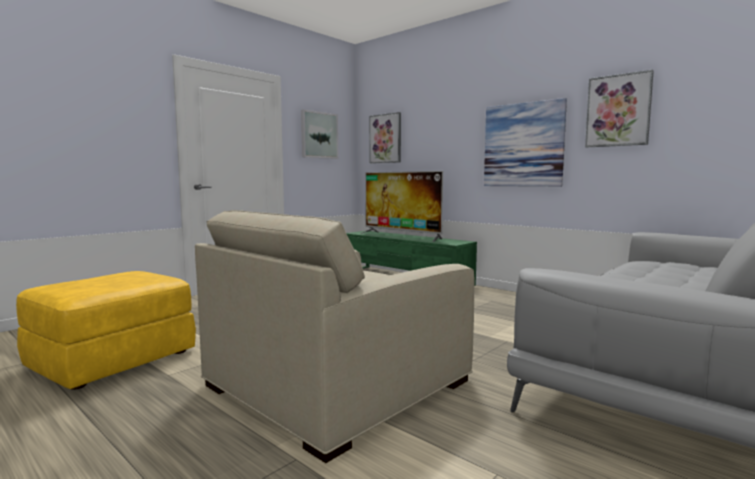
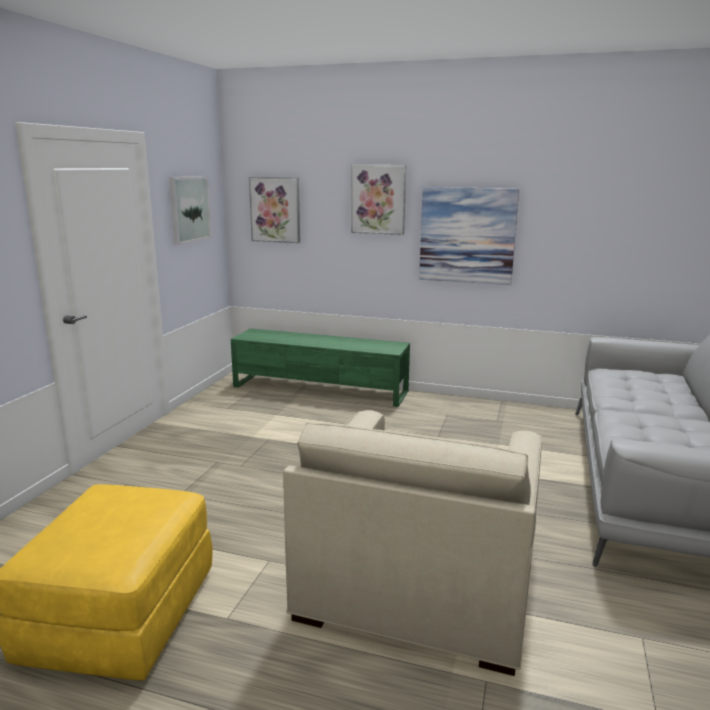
camera: 25 degrees left, 10 degrees up
television [360,171,443,242] -> none
picture [585,70,654,147] -> picture moved to [351,165,406,235]

